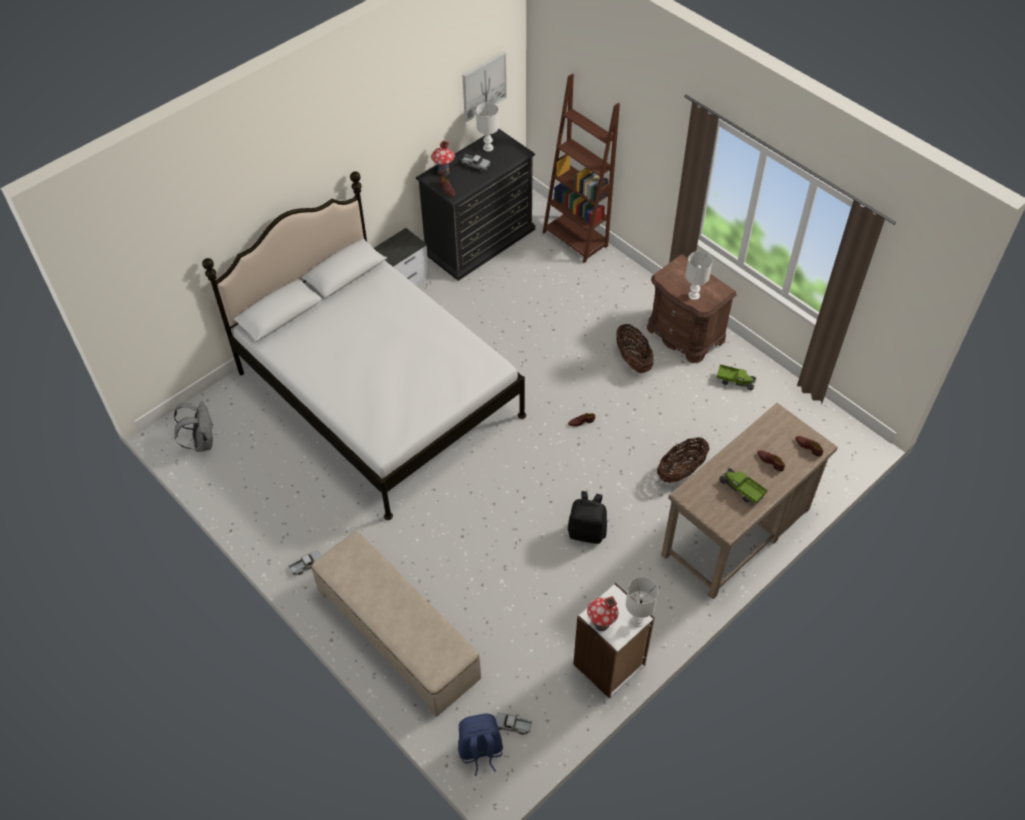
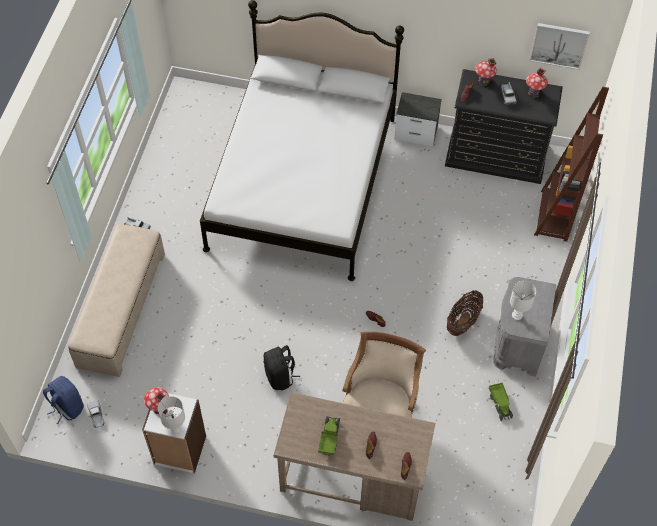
camera: 55 degrees right, 5 degrees up
grey backpack [174,401,213,452] -> none
white table lamp [476,103,499,152] -> toy house [526,68,548,98]
brown nightstand [647,254,737,363] -> grey nightstand [493,277,556,377]
basket [657,437,709,483] -> office chair [342,332,426,418]

